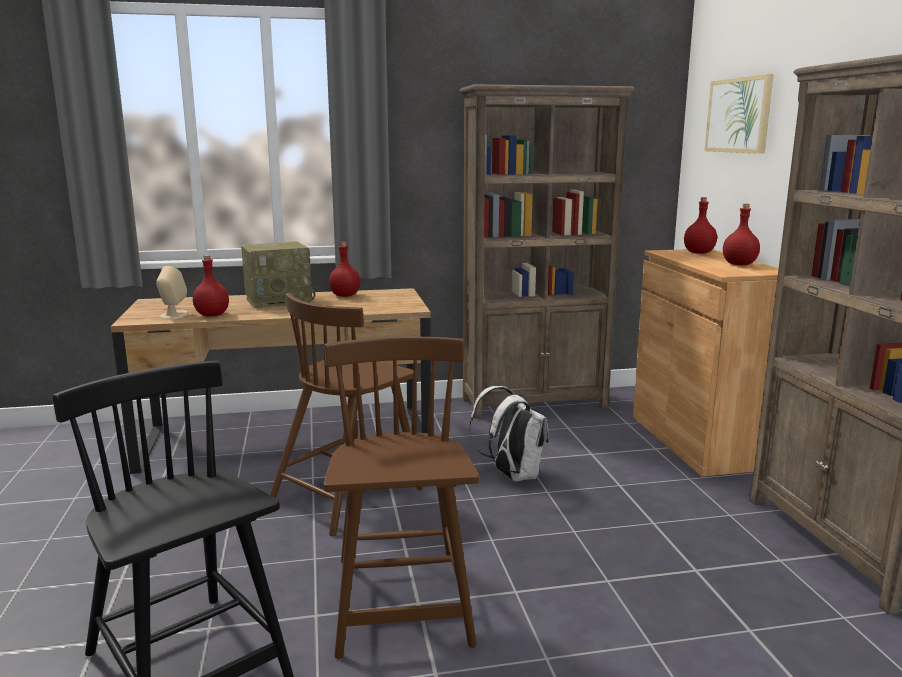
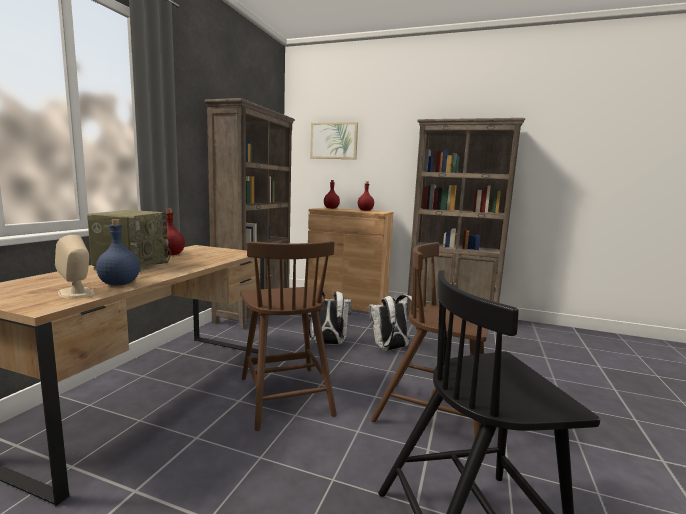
camera: 60 degrees left, 5 degrees down
red bottle [193,255,229,317] -> blue bottle [96,219,140,286]
none -> white backpack [369,295,412,351]

